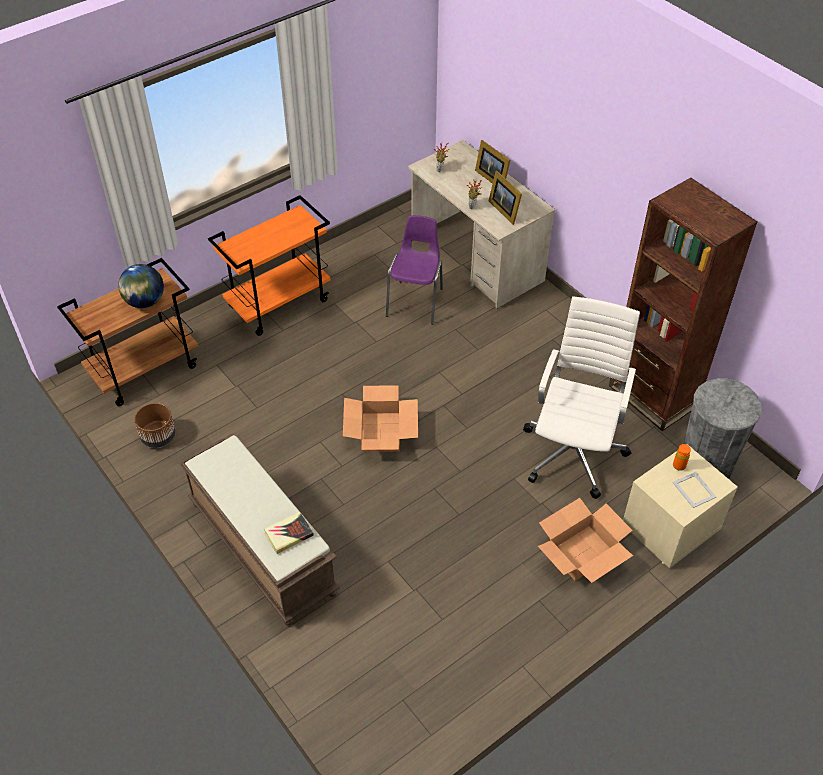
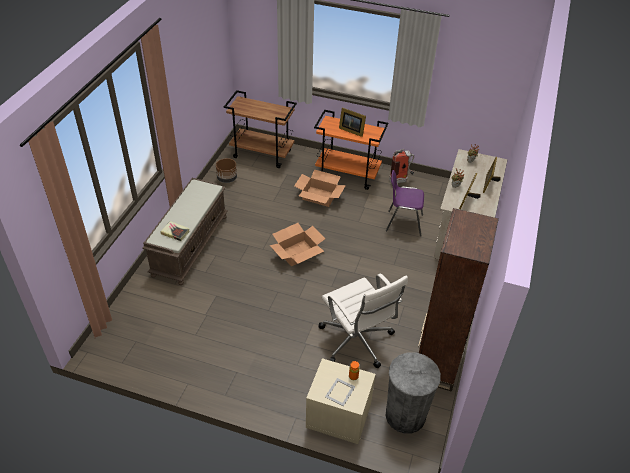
camera: 55 degrees right, 5 degrees down
globe [118,264,164,308] -> none
purple chair [386,215,443,325] -> purple chair turned 150 degrees counterclockwise [386,170,424,237]
white office chair [523,296,640,499] -> white office chair turned 75 degrees clockwise [319,273,408,368]
cardboard box [538,498,633,583] -> cardboard box moved to [294,170,346,207]
none -> picture frame [339,108,366,137]
none -> fire extinguisher [389,149,414,183]

